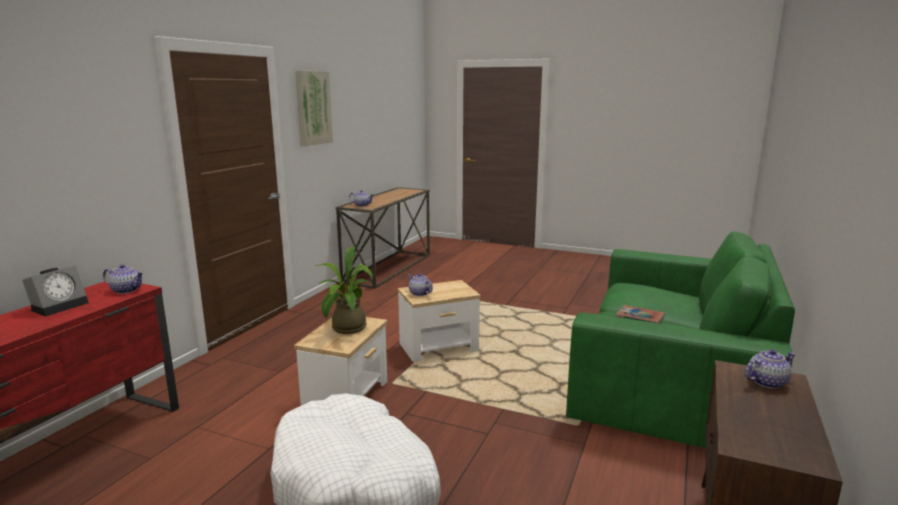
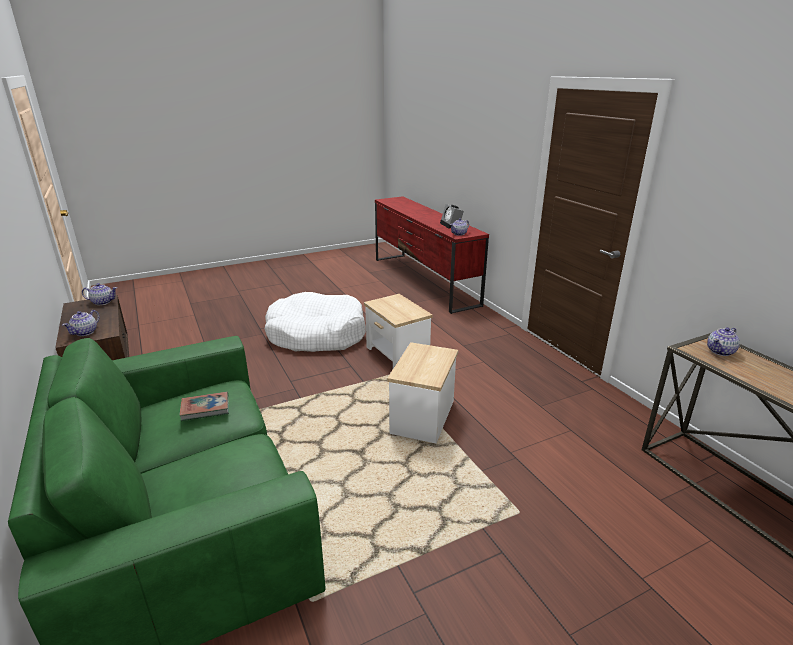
camera: 130 degrees right, 10 degrees up
picture [295,70,333,146] -> none
potted plant [316,246,374,334] -> none
teapot [408,273,433,296] -> teapot moved to [82,283,117,305]

